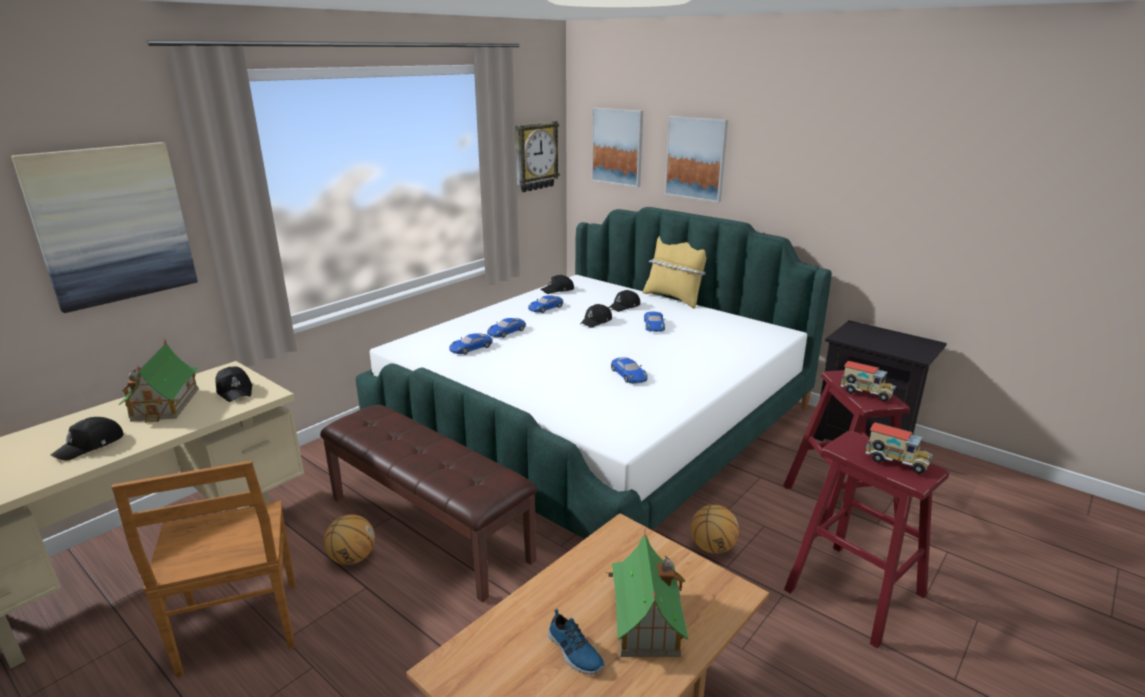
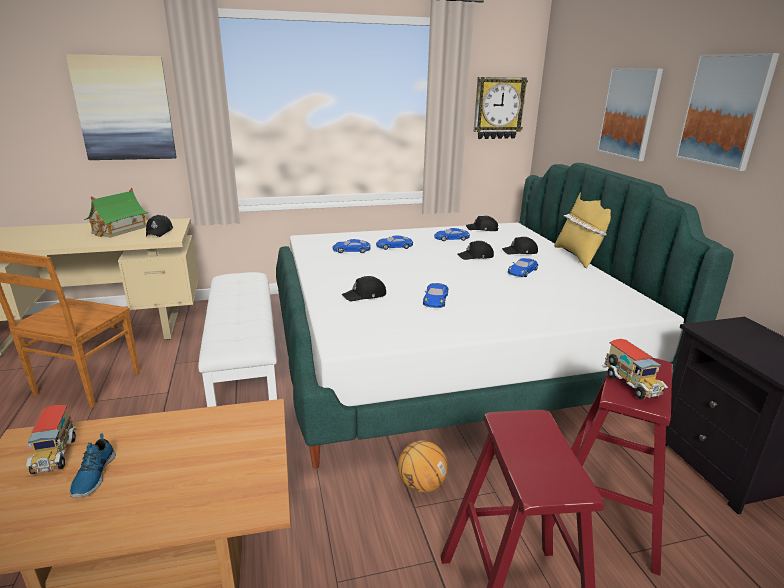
camera: 35 degrees right, 0 degrees up
black cap [50,417,124,461] -> black cap moved to [342,276,386,301]
brown bench [320,405,538,602] -> white bench [198,272,277,407]
basketball [324,514,375,565] -> none
picture [591,108,643,187] -> picture moved to [675,53,780,171]
toy house [606,531,689,657] -> none
toy truck [865,422,933,474] -> toy truck moved to [26,405,77,474]

